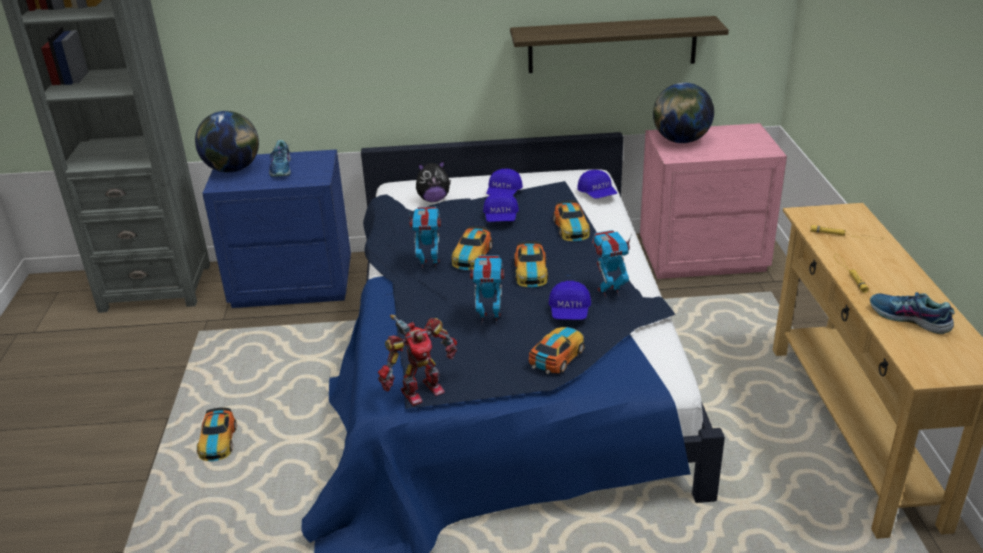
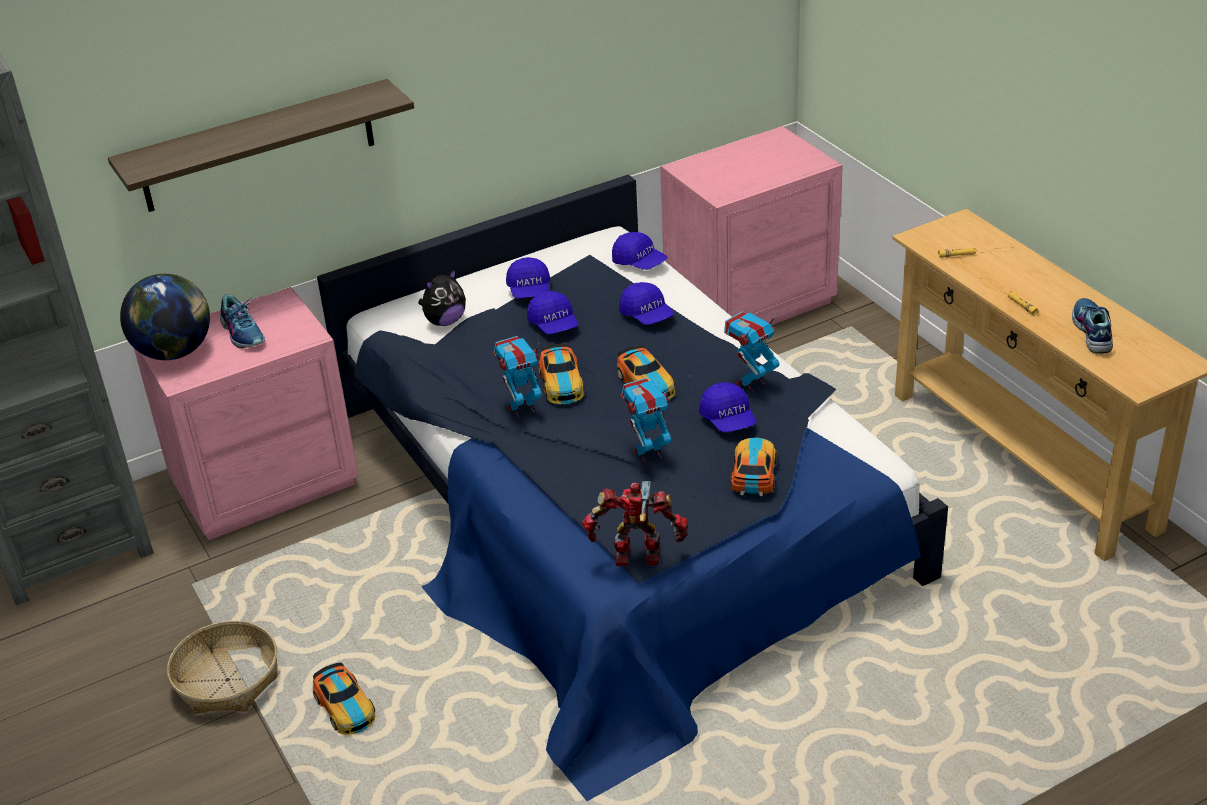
camera: 25 degrees left, 5 degrees up
blue nightstand [202,149,351,308] -> pink nightstand [134,287,359,540]
toy robot [378,315,457,406] -> toy robot turned 120 degrees counterclockwise [582,481,688,566]
shelf [510,16,729,73] -> shelf moved to [108,79,414,212]
toy car [553,200,590,241] -> blue cap [619,282,674,325]
globe [653,83,714,143] -> none
shoe [870,292,955,334] -> shoe turned 75 degrees clockwise [1072,298,1113,354]
none -> basket [167,621,278,714]

